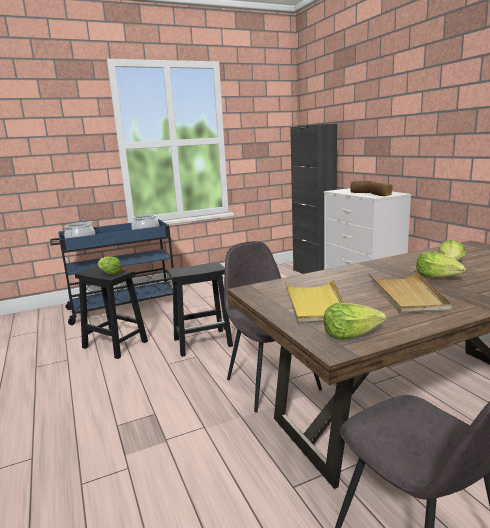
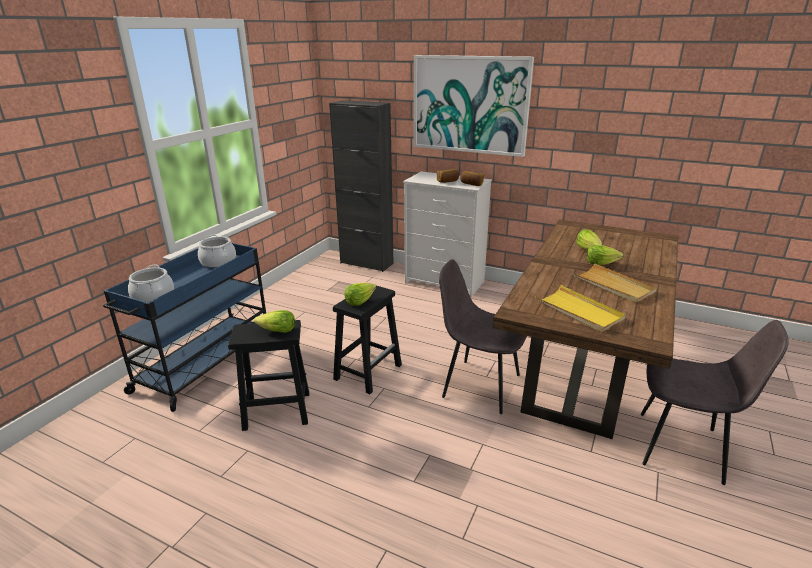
camera: 40 degrees left, 10 degrees up
lettuce [324,303,386,340] -> lettuce moved to [344,283,376,306]
none -> picture [414,55,534,157]

